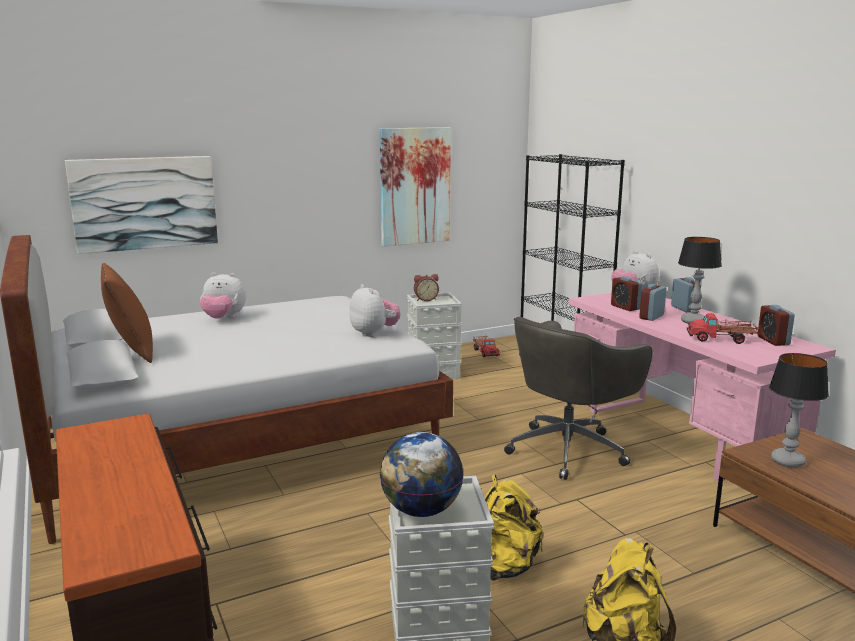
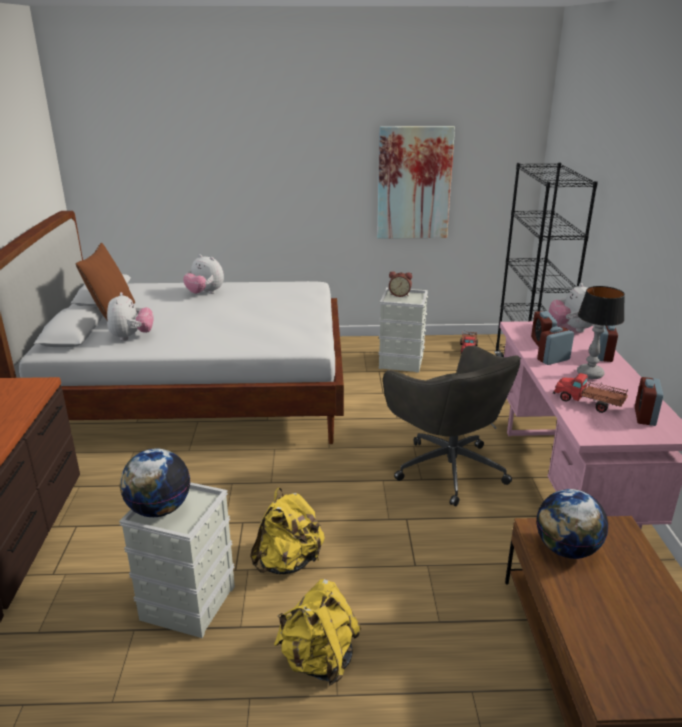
camera: 25 degrees right, 10 degrees up
picture [65,156,218,254] -> none
plush toy [349,284,400,337] -> plush toy moved to [107,292,154,341]
grey office chair [504,317,652,480] -> grey office chair turned 105 degrees counterclockwise [383,346,521,506]
table lamp [769,353,829,467] -> globe [537,489,608,559]

